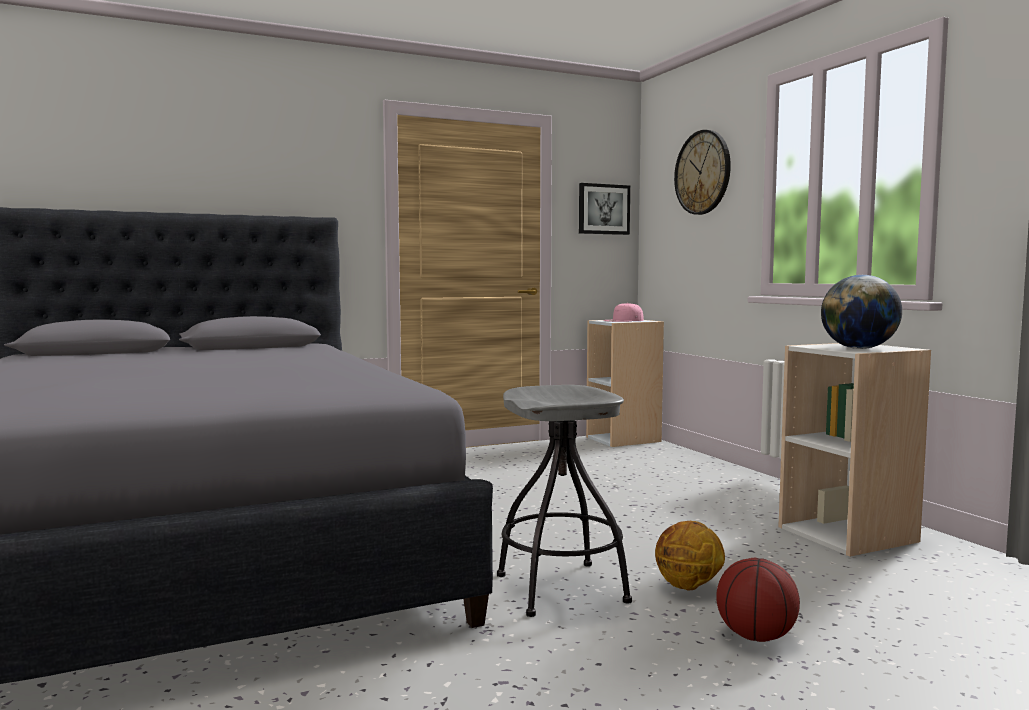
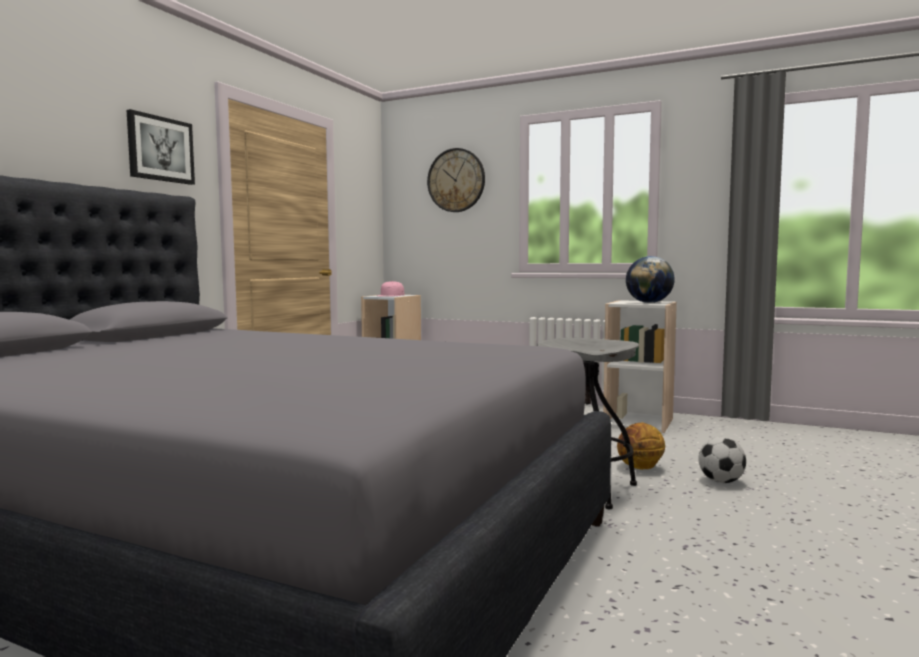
camera: 40 degrees left, 0 degrees up
picture [579,183,630,235] -> picture moved to [127,109,195,185]
basketball [716,558,800,642] -> football [698,437,746,483]

